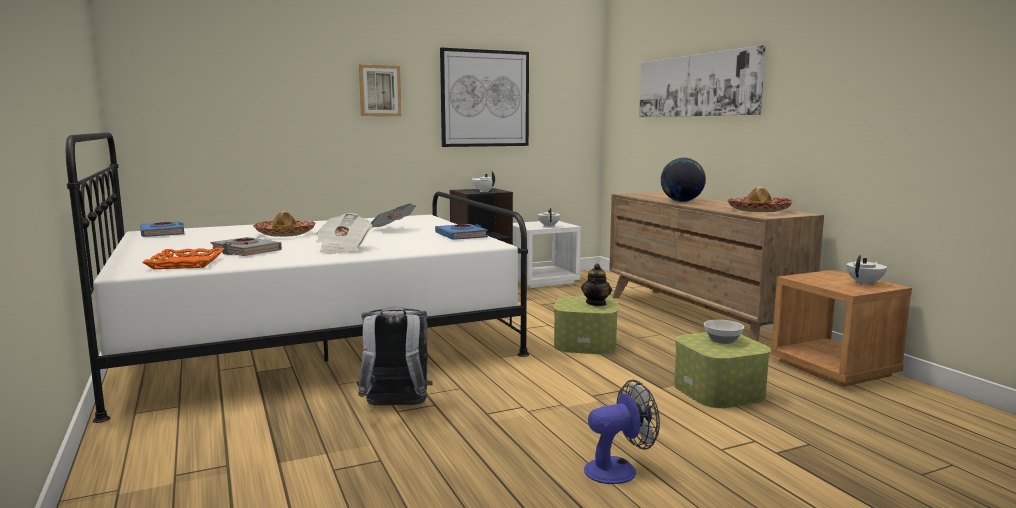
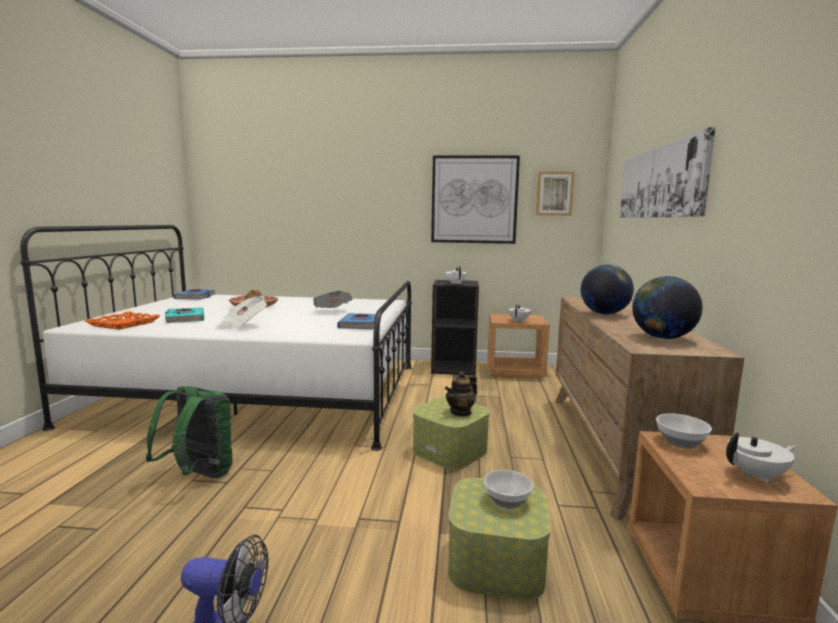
camera: 30 degrees right, 0 degrees up
grey book [210,237,282,256] -> turquoise book [165,307,204,323]
grey backpack [357,306,433,406] -> green backpack [146,386,233,478]
picture [359,65,401,116] -> picture moved to [536,172,575,216]
white nightstand [513,221,581,288] -> brown nightstand [487,314,550,379]
hat [727,186,793,212] -> globe [632,276,703,339]
none -> bowl [656,413,712,449]

